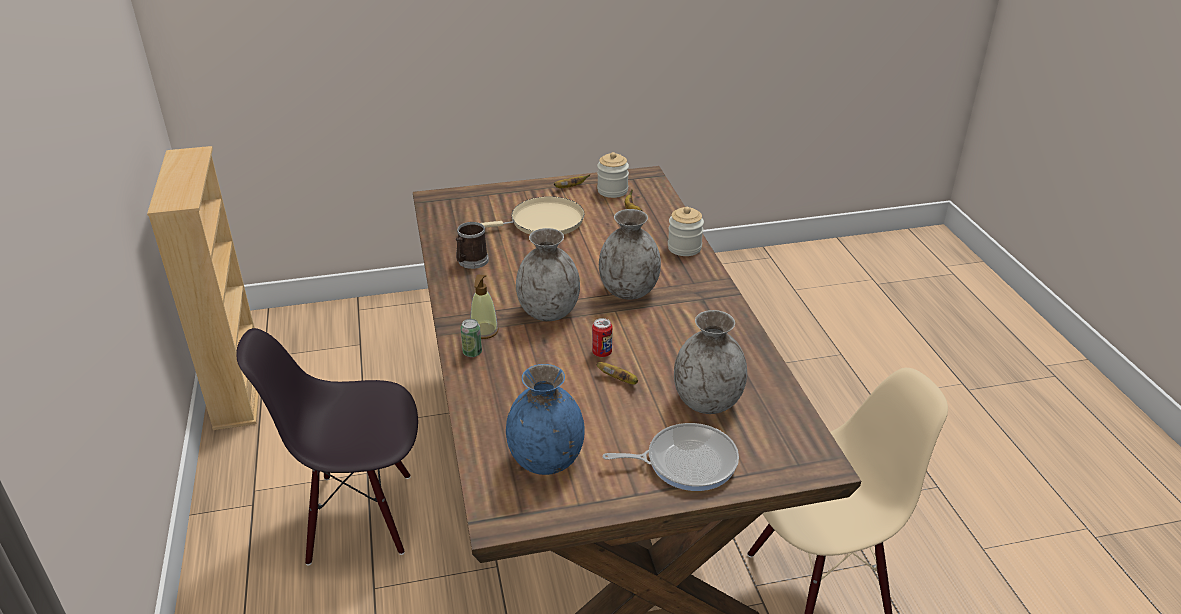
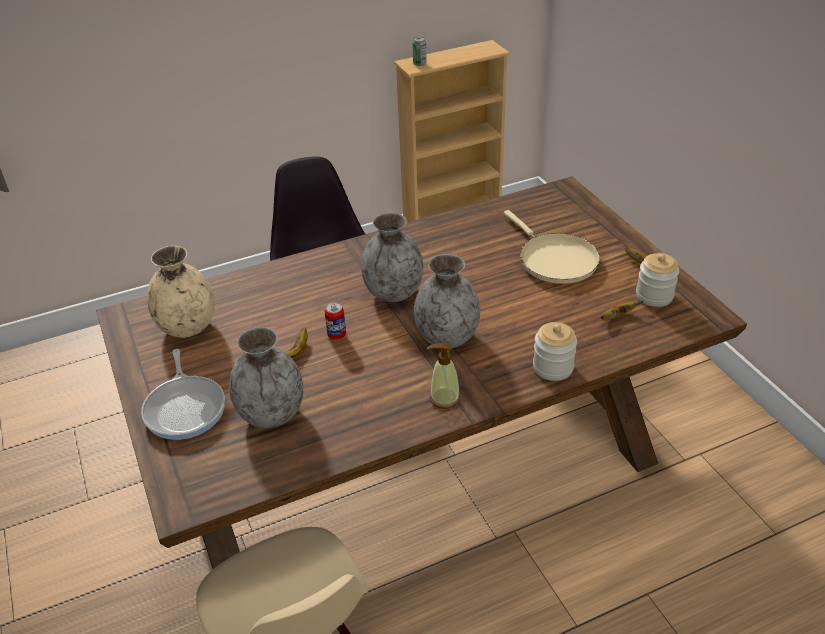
camera: 80 degrees right, 5 degrees up
mug [456,222,489,269] -> none
can [460,319,482,357] -> can moved to [412,37,427,66]
soap dispenser [471,274,498,339] -> soap dispenser moved to [427,343,460,409]
blue vase [506,364,585,475] -> beige vase [147,246,214,338]

